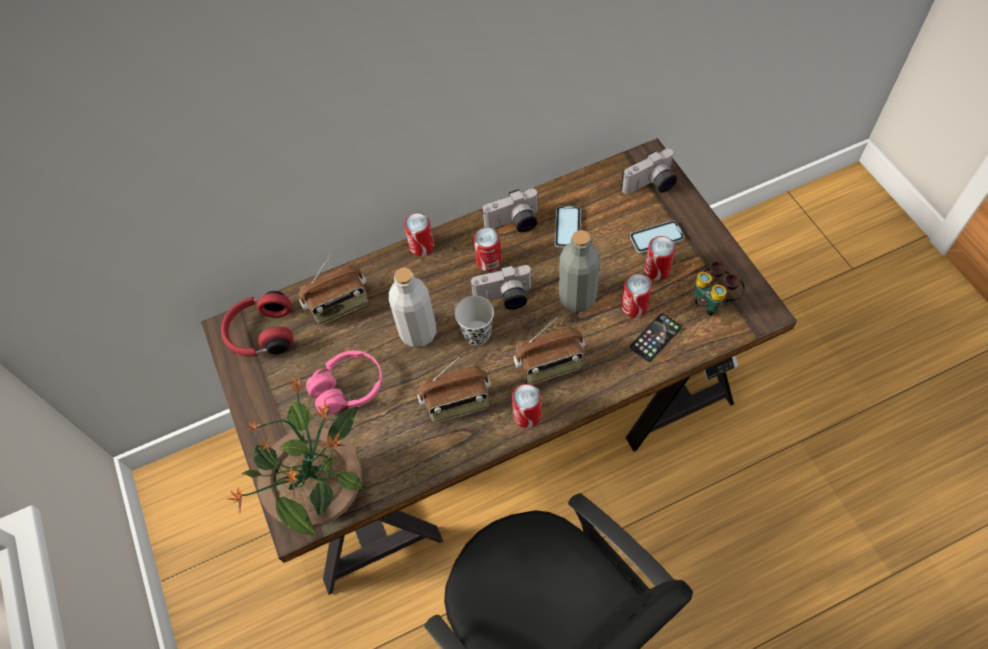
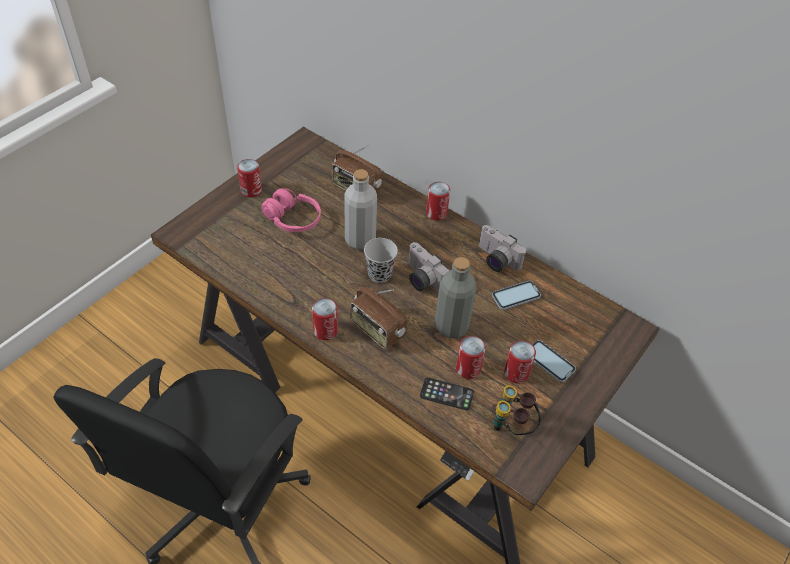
camera: 55 degrees right, 10 degrees down
red headphones [221,291,294,357] -> none
potted plant [228,377,366,535] -> none
radio [417,357,491,423] -> none
can [474,227,502,271] -> can moved to [237,159,262,197]
camera [621,149,677,194] -> none

